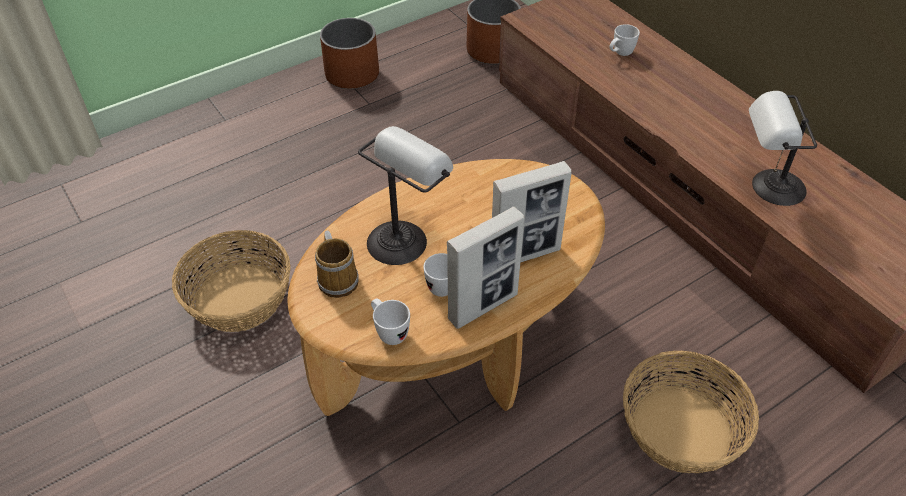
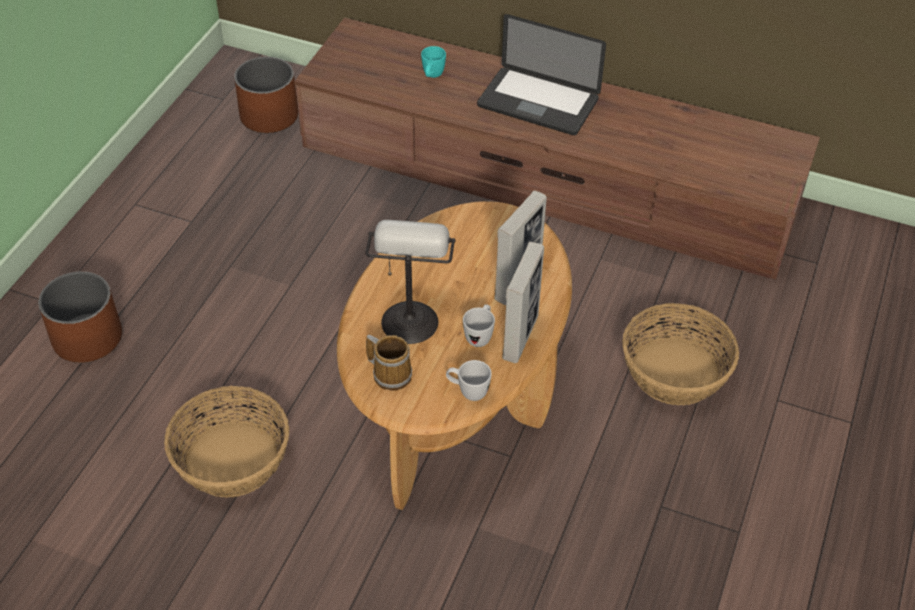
camera: 35 degrees left, 0 degrees up
brown planter [320,18,379,89] -> brown planter moved to [38,272,122,363]
white mug [609,24,640,56] -> turquoise mug [421,46,446,78]
table lamp [749,91,817,206] -> none
none -> laptop [477,14,606,135]

